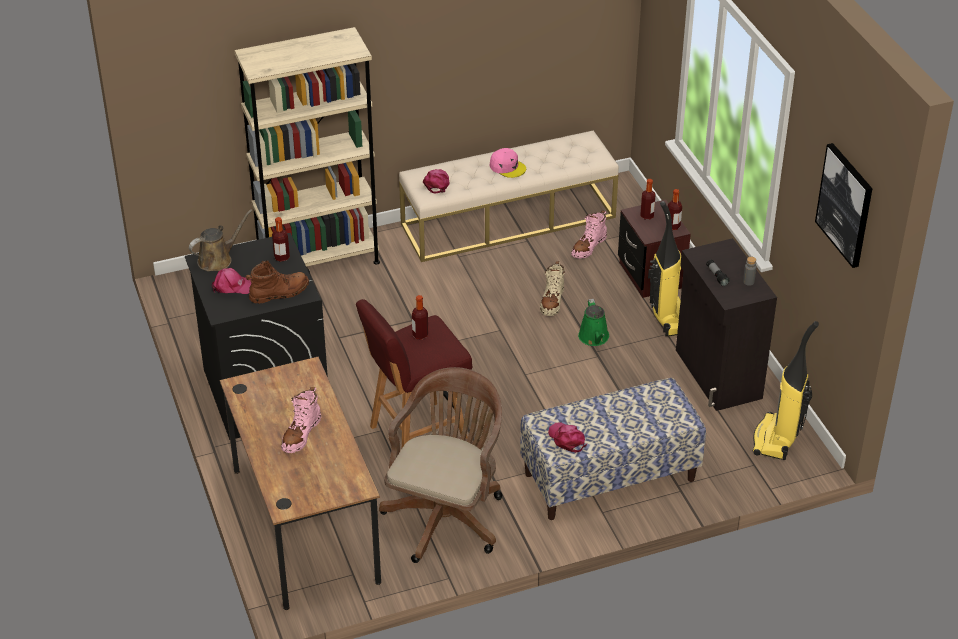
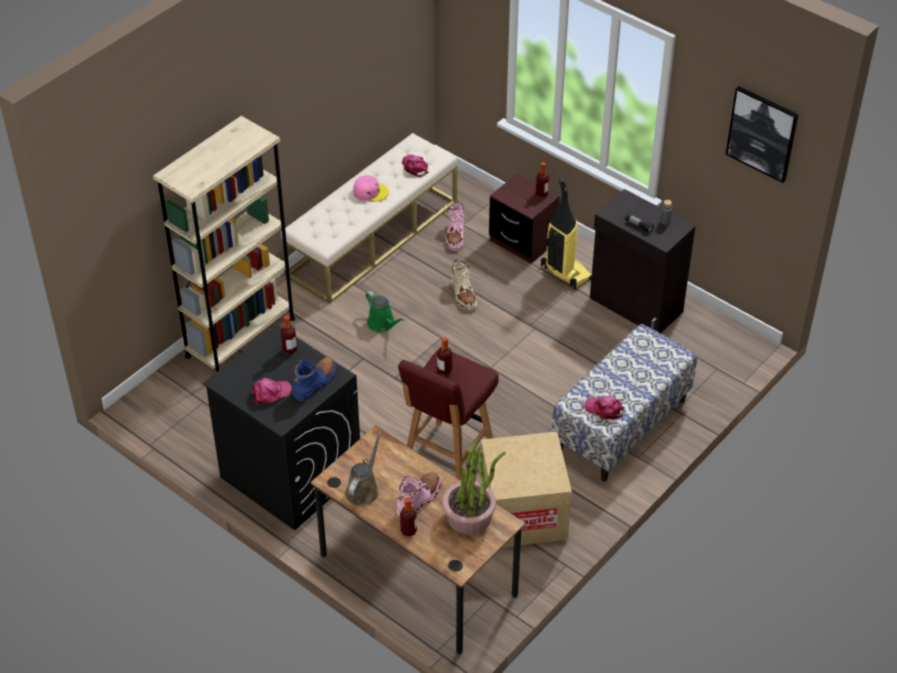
camera: 30 degrees left, 5 degrees up
brown watering can [189,209,253,271] -> brown watering can moved to [345,431,382,506]
brown boot [245,260,309,304] -> blue boot [293,357,336,401]
pink boot [281,387,321,453] -> pink boot turned 135 degrees counterclockwise [396,472,441,517]
brown office chair [379,367,503,563] -> cardboard box [481,431,572,547]
pink cap [423,169,450,193] -> pink cap moved to [402,155,429,177]
green watering can [578,299,609,346] -> green watering can moved to [366,291,405,332]
bottle [640,179,655,220] -> bottle moved to [400,497,417,537]
vacuum cleaner [753,321,819,460] -> none
none -> potted plant [442,440,506,535]

